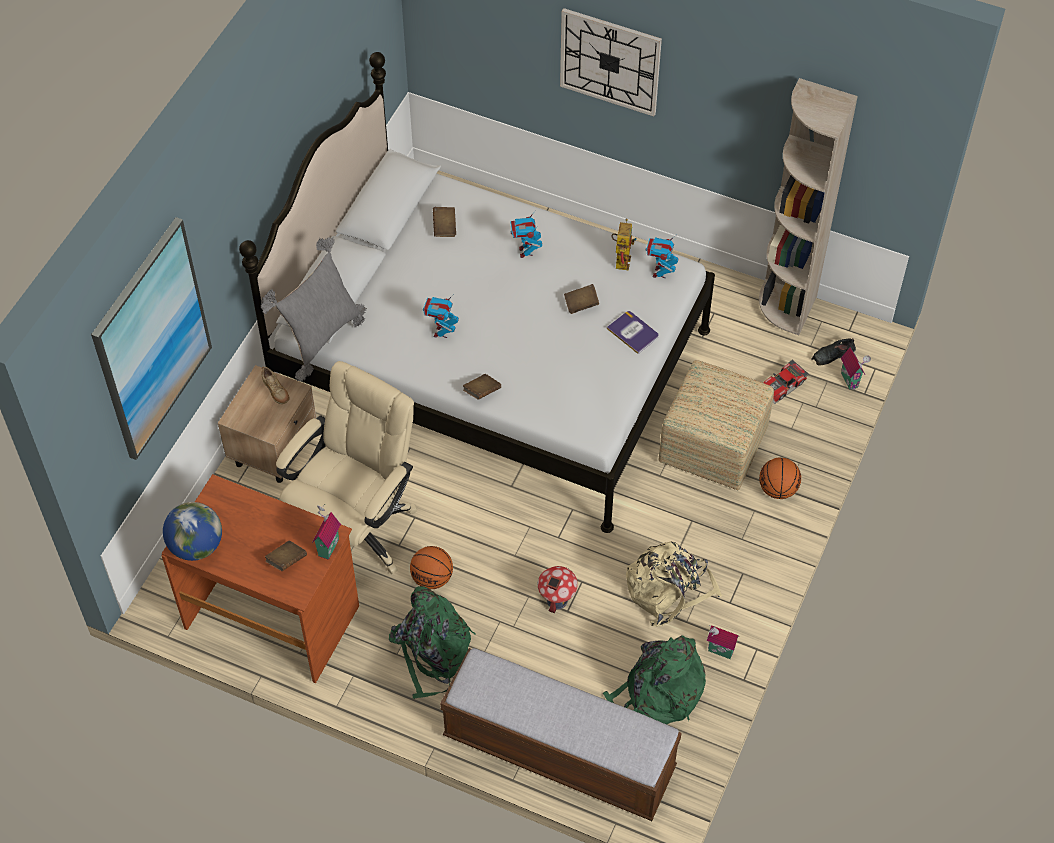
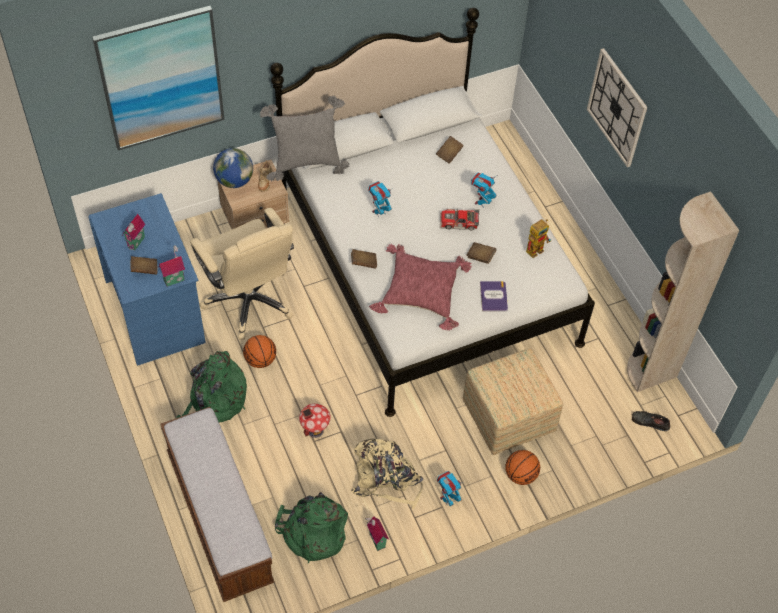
camera: 40 degrees right, 0 degrees up
brown desk [161,474,359,683] -> blue desk [88,193,206,366]
globe [163,502,222,561] -> globe moved to [213,148,253,188]
beige office chair [276,361,418,574] -> beige office chair turned 75 degrees clockwise [190,208,294,340]
toy robot [645,234,678,278] -> toy robot moved to [437,471,462,506]
toy car [763,359,809,404] -> toy car moved to [440,209,479,230]
toy house [841,347,871,390] -> toy house moved to [122,214,145,250]
none -> red pillow [369,244,472,331]

